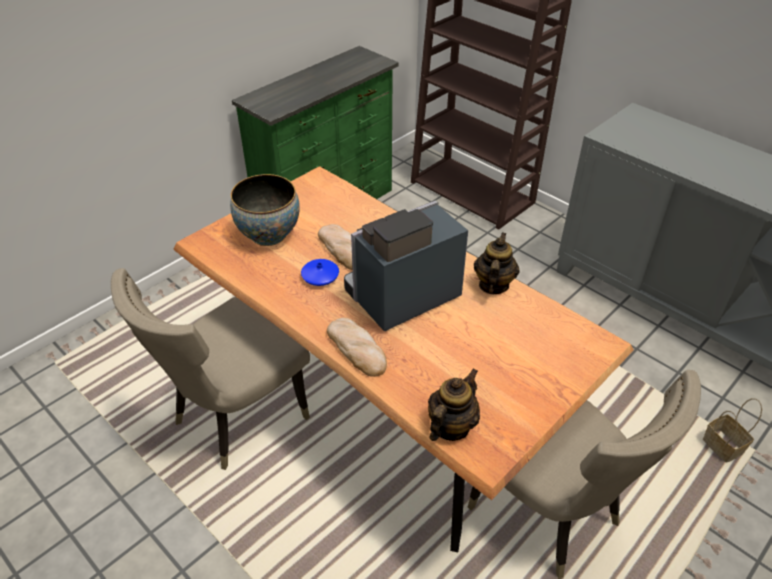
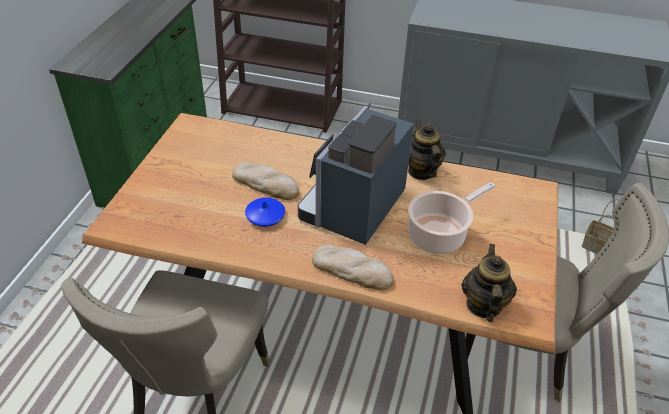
camera: 30 degrees left, 0 degrees up
bowl [230,174,300,246] -> none
none -> cooking pot [408,182,495,254]

